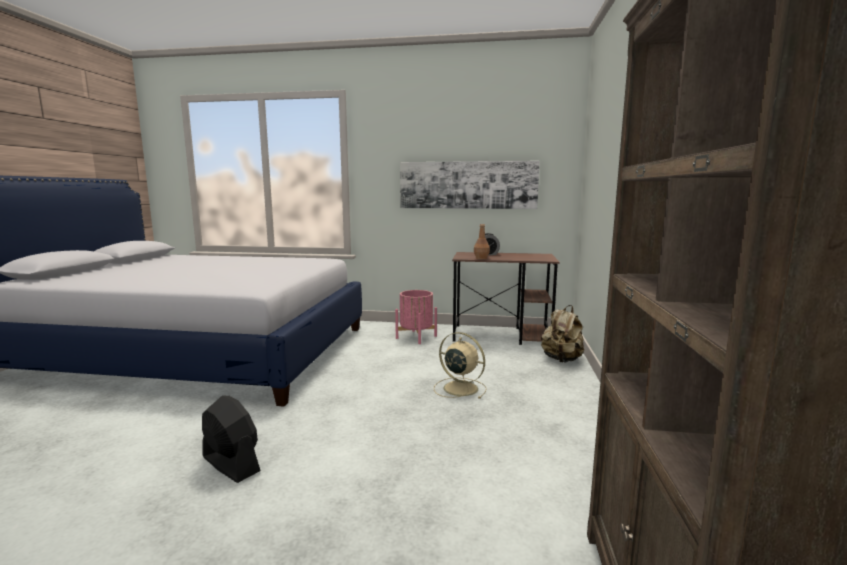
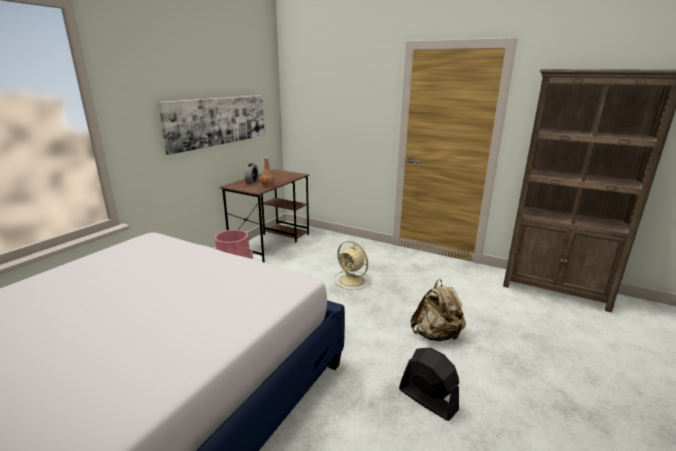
camera: 70 degrees left, 10 degrees up
black fan [202,396,261,483] -> black fan turned 75 degrees clockwise [399,348,459,421]
beige fan [434,332,487,399] -> beige fan turned 105 degrees counterclockwise [334,241,372,290]
beige backpack [541,305,584,362] -> beige backpack moved to [411,279,466,341]

